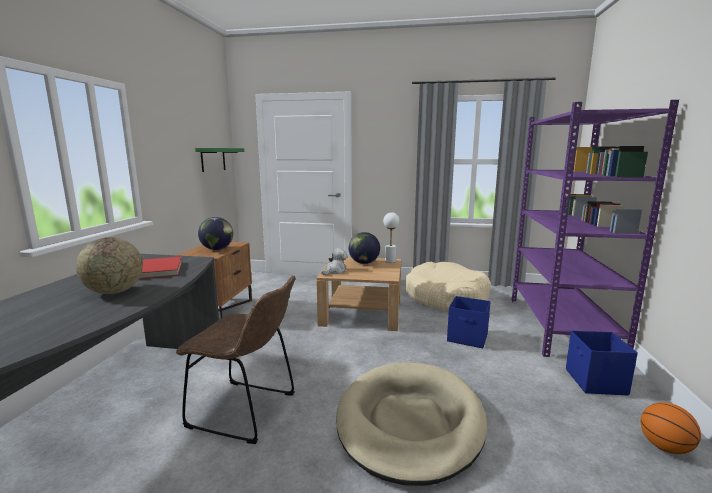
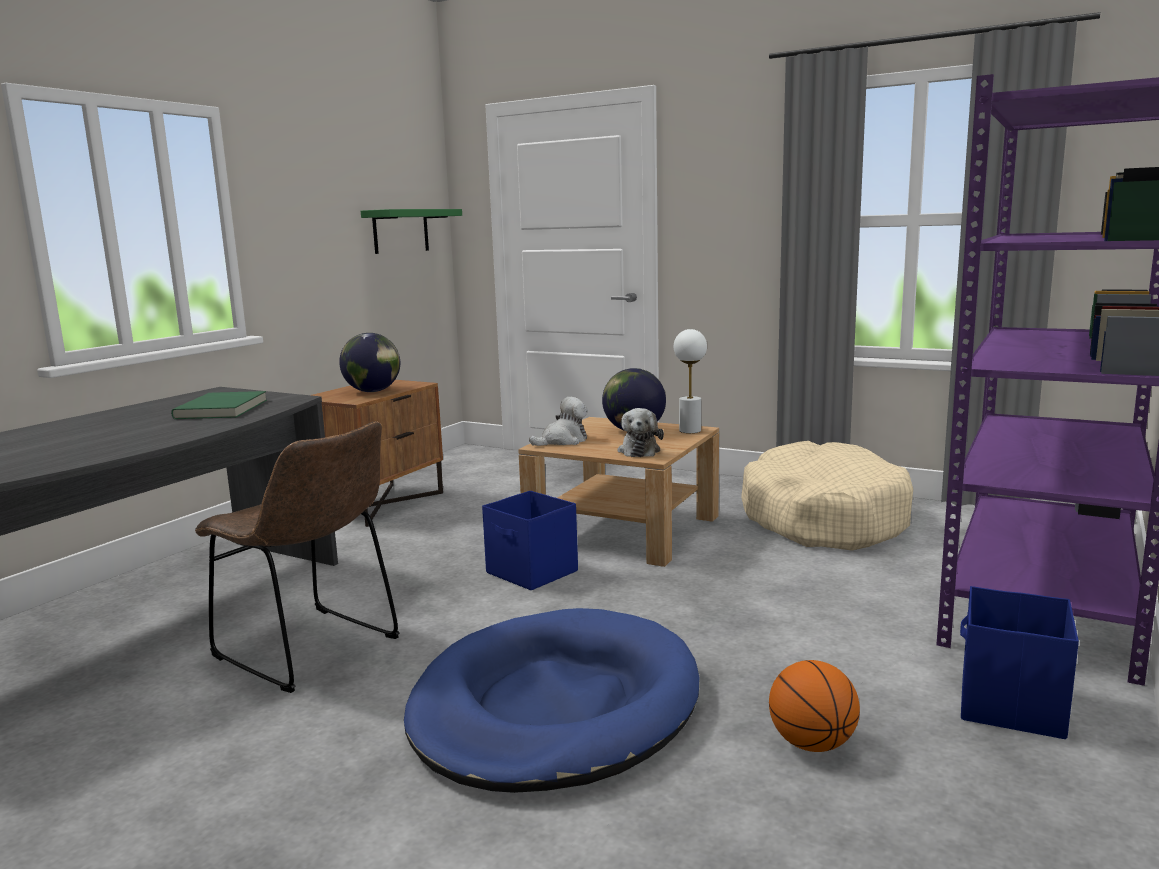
camera: 20 degrees right, 0 degrees up
globe [76,237,143,294] -> none
red book [139,256,182,279] -> green book [171,391,267,419]
beige dog bed [336,362,487,486] -> blue dog bed [404,608,699,793]
blue storage box [447,296,491,348] -> blue storage box moved to [482,491,578,590]
basketball [641,402,701,454] -> basketball moved to [769,660,860,752]
none -> plush toy [617,408,664,457]

